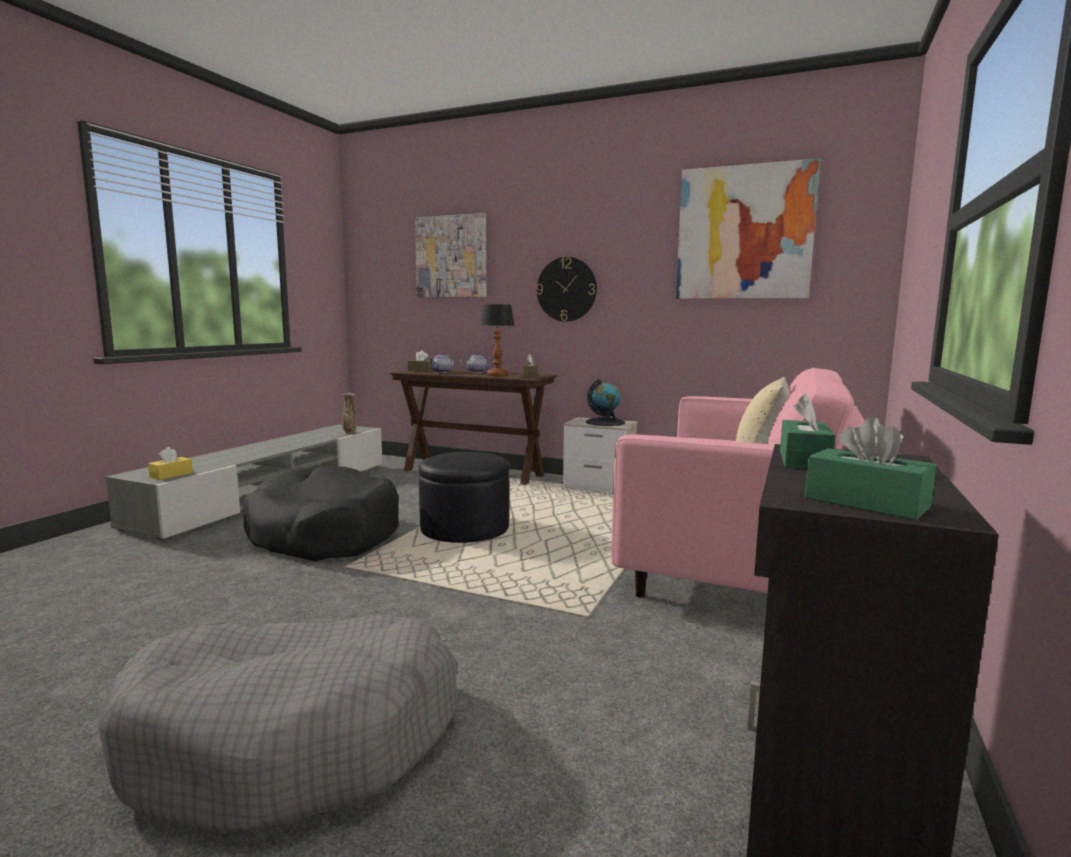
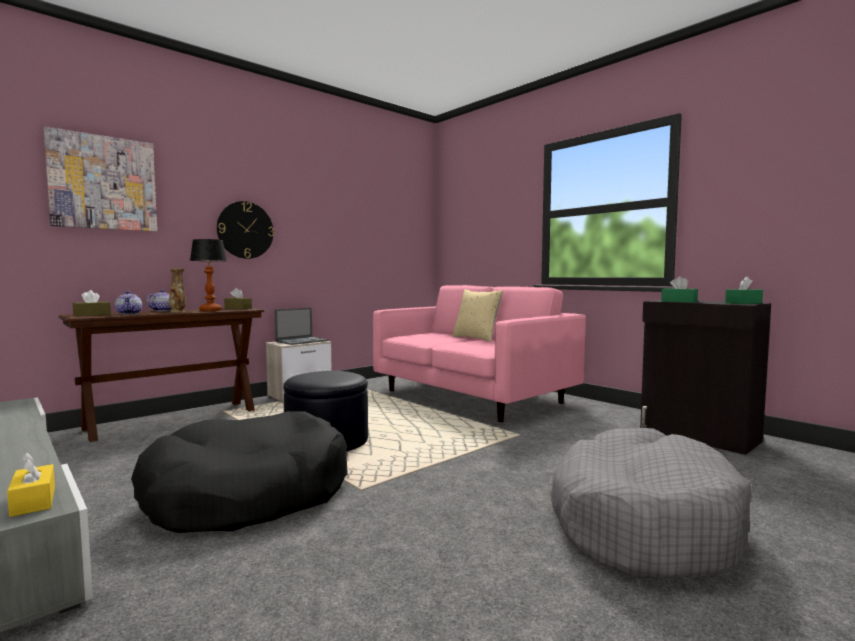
camera: 65 degrees left, 5 degrees down
vase [342,393,356,434] -> vase moved to [169,268,186,312]
globe [586,379,625,426] -> laptop [275,308,328,345]
picture [676,158,820,299] -> none

